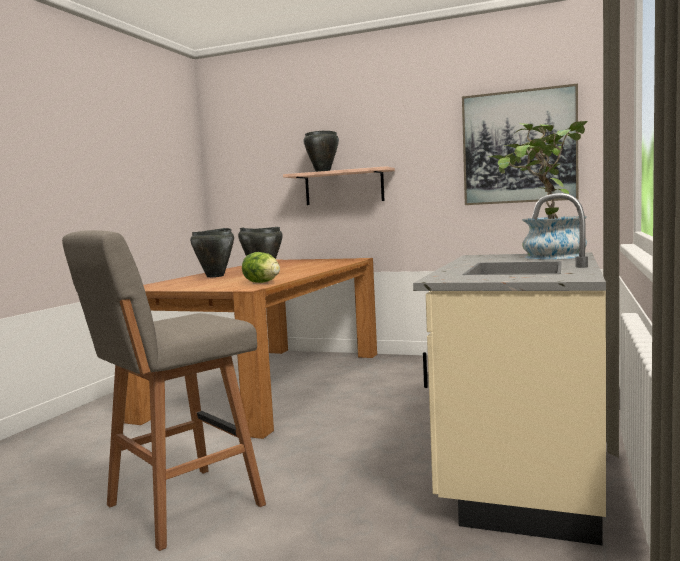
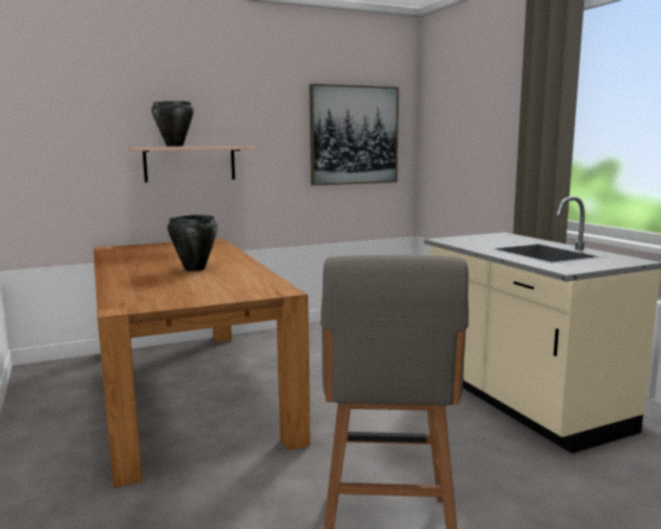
camera: 45 degrees left, 5 degrees up
black cooking pot [190,228,234,277] -> none
lettuce [242,252,280,283] -> none
potted plant [488,121,588,259] -> none

